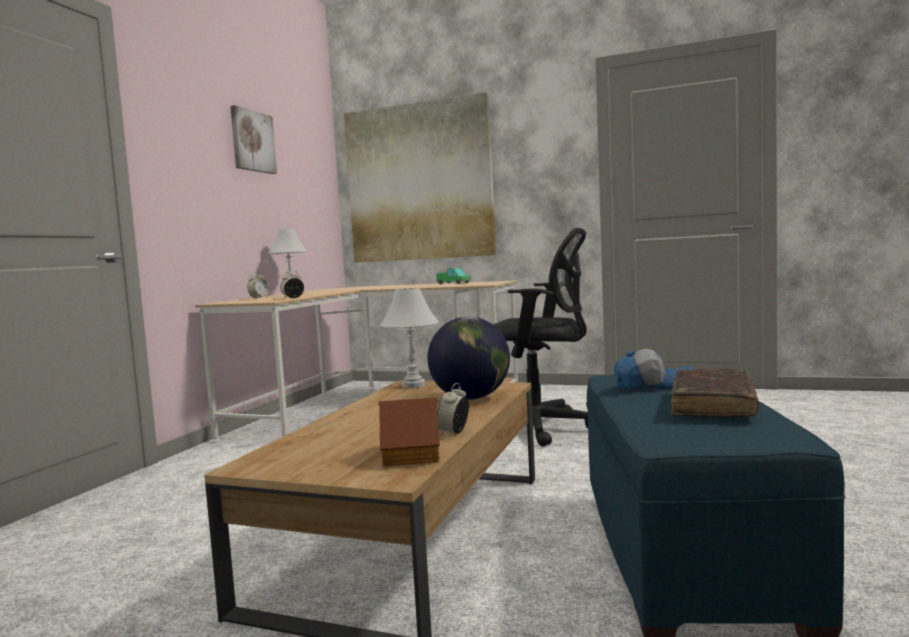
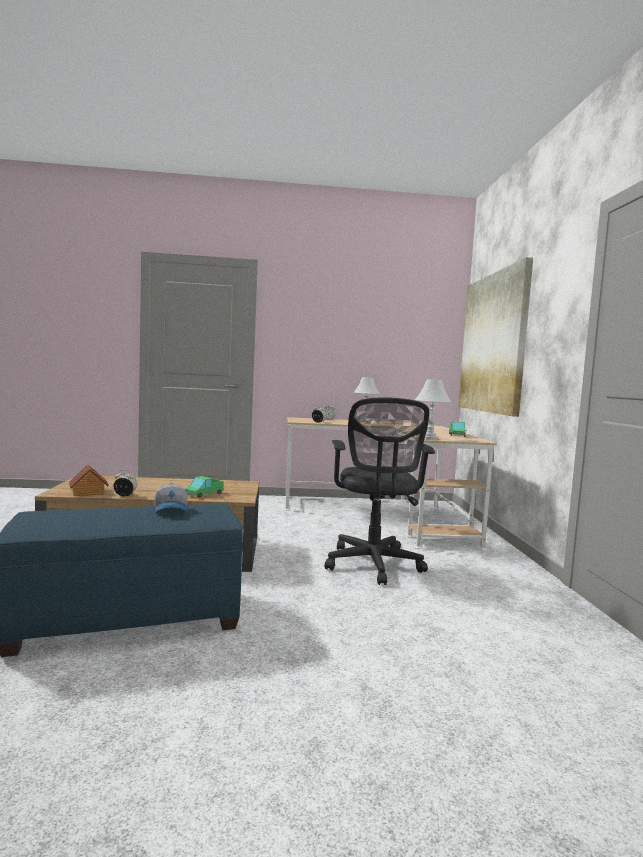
camera: 65 degrees right, 0 degrees up
picture [230,105,277,174] -> none
white table lamp [380,288,439,388] -> white table lamp moved to [415,379,451,440]
globe [428,317,510,400] -> toy truck [184,476,224,498]
brown book [671,369,759,417] -> none

